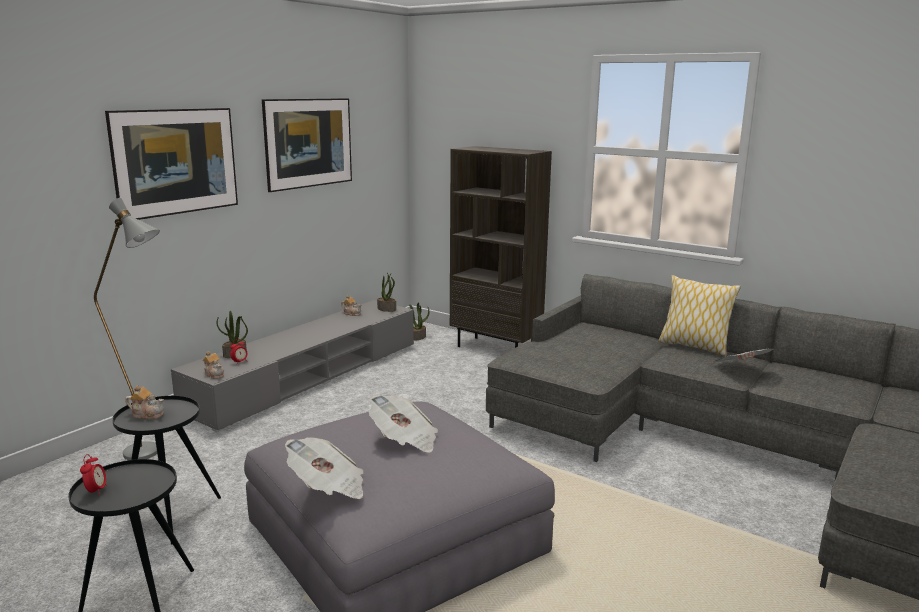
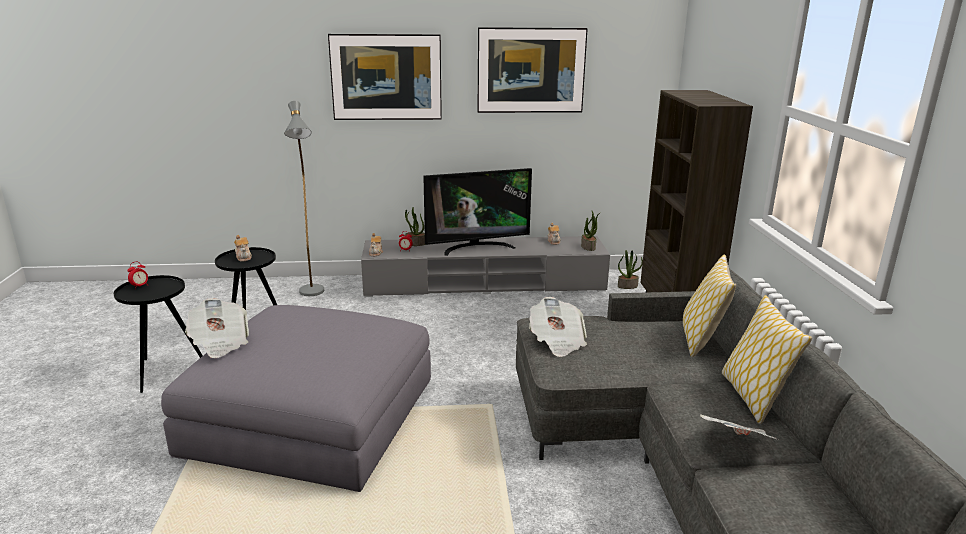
camera: 50 degrees right, 5 degrees up
newspaper [369,395,438,453] -> newspaper moved to [529,297,587,357]
none -> television [423,168,532,256]
none -> pillow [683,255,736,357]

